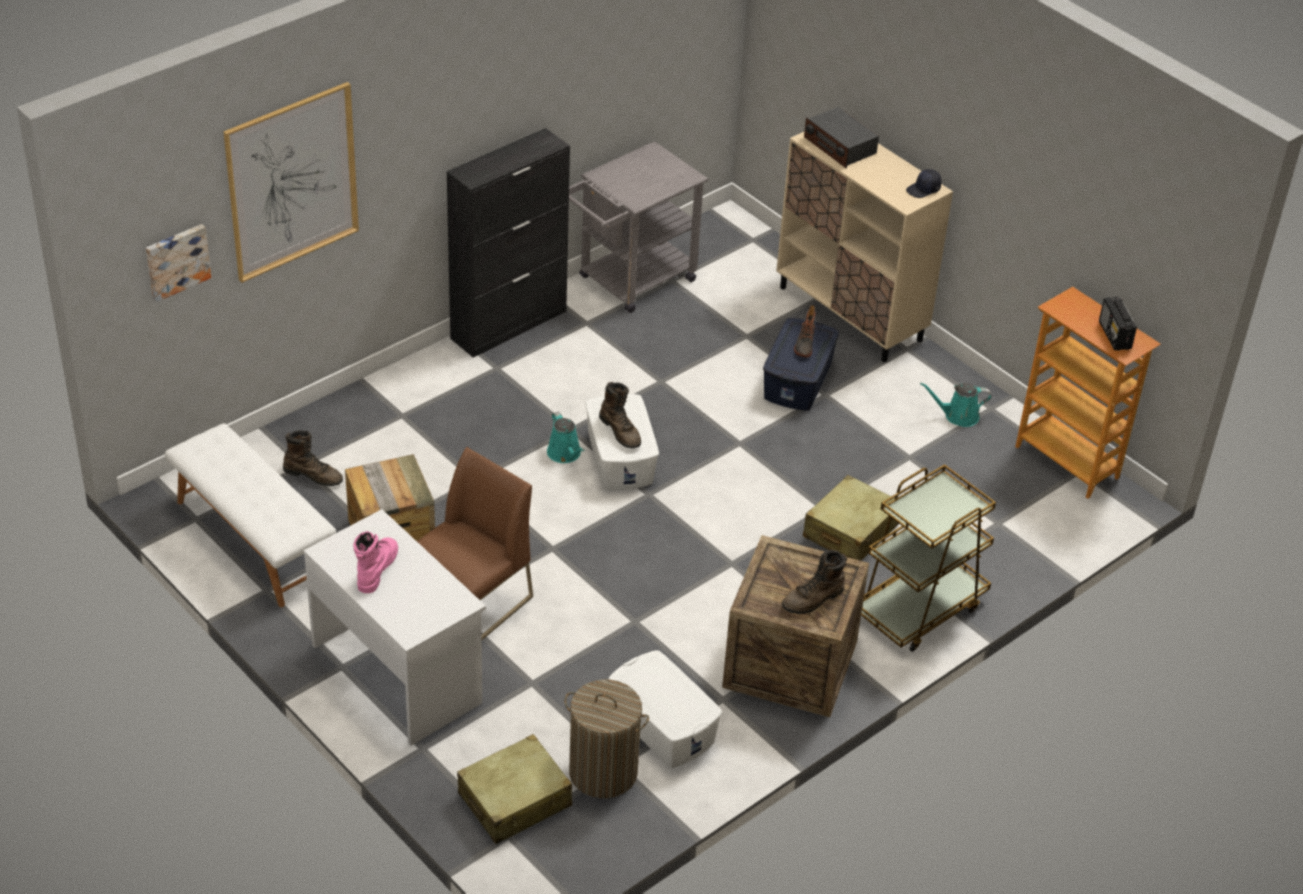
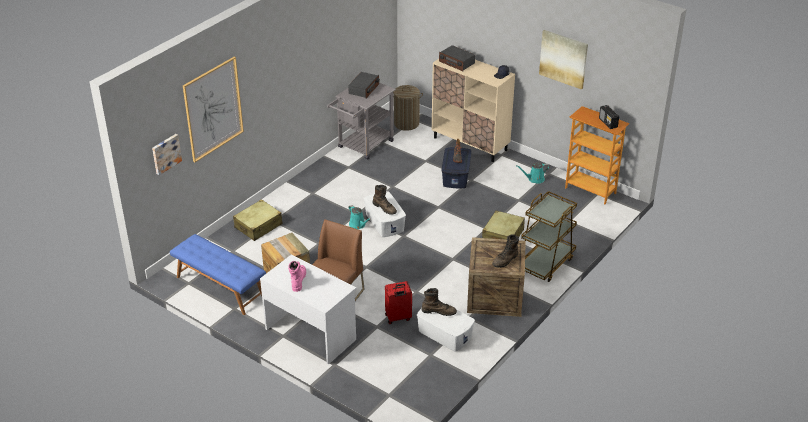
camera: 10 degrees left, 5 degrees down
white bench [165,423,336,607] -> blue bench [170,234,266,315]
brown boot [283,430,343,486] -> brown boot moved to [422,288,457,316]
black cabinet [447,128,570,358] -> none
beige suitcase [457,734,572,844] -> beige suitcase moved to [233,199,283,241]
laundry basket [564,680,649,798] -> laundry basket moved to [393,85,423,131]
none -> radio [348,72,380,98]
none -> red suitcase [385,281,412,324]
none -> picture [539,30,588,90]

